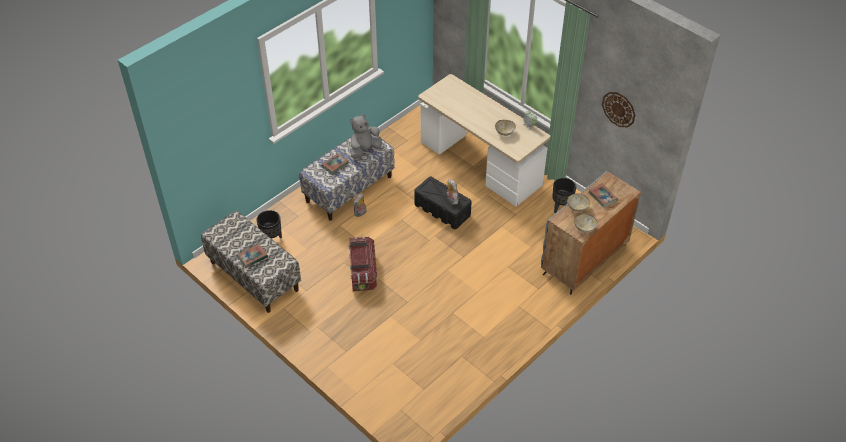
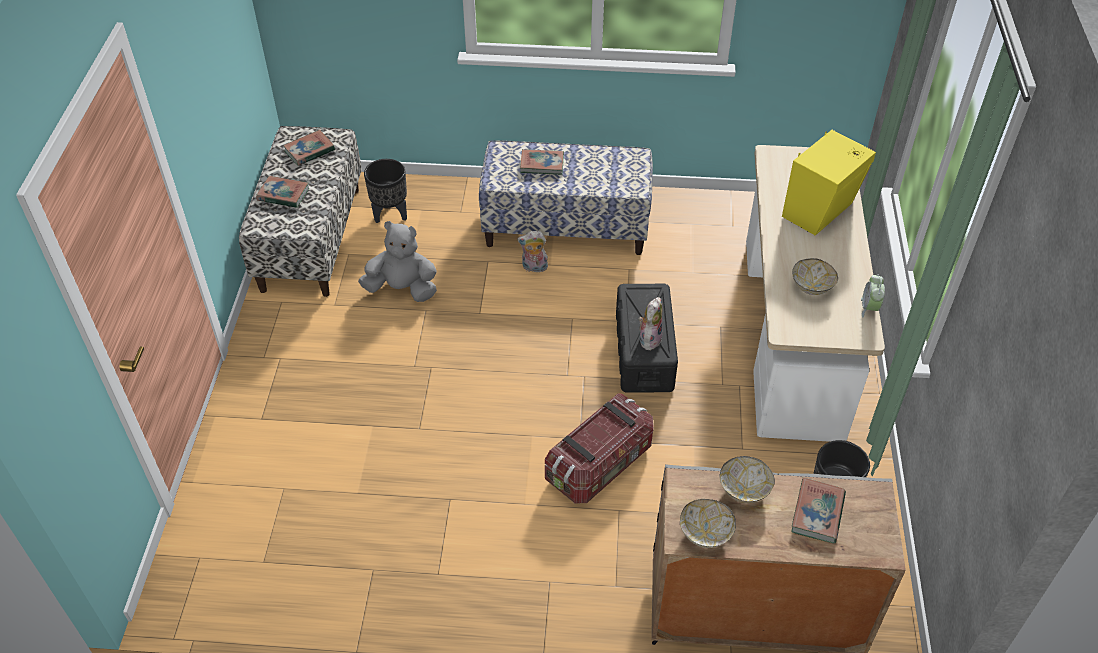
camera: 50 degrees right, 0 degrees up
storage box [349,236,377,291] -> storage box moved to [545,393,654,503]
grey plush toy [350,114,382,159] -> grey plush toy moved to [358,221,437,302]
wall clock [602,92,635,127] -> none
none -> book [283,130,335,166]
none -> yellow speaker [782,130,876,235]

